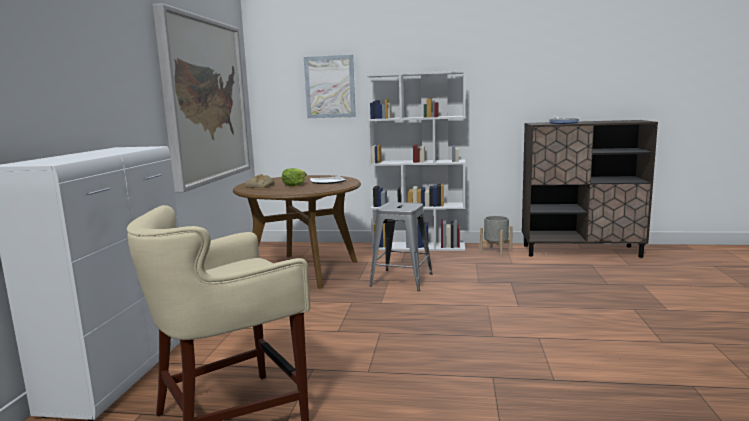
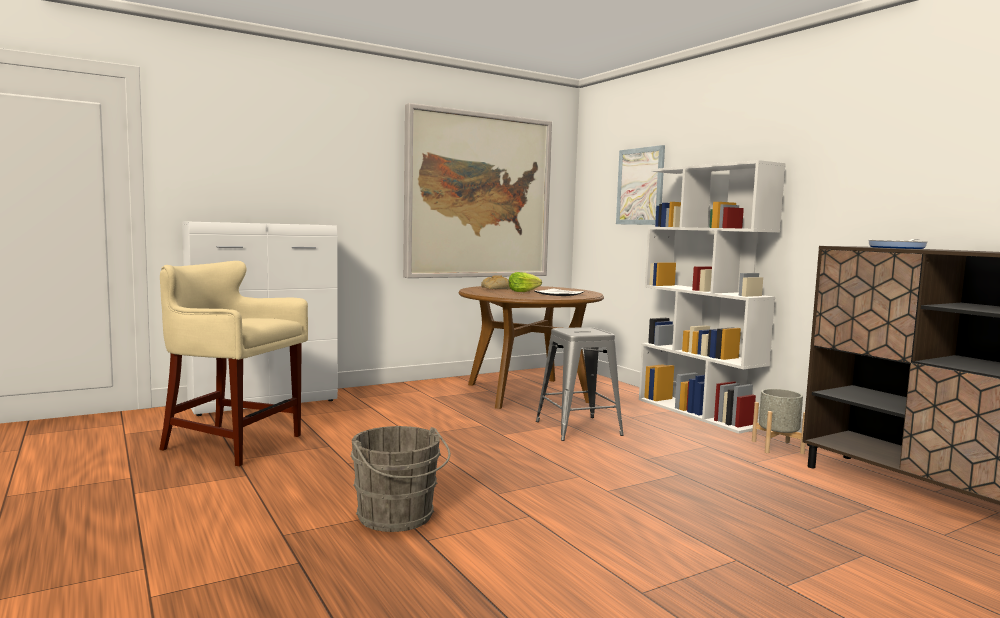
camera: 50 degrees right, 5 degrees down
none -> grey bucket [350,426,451,532]

